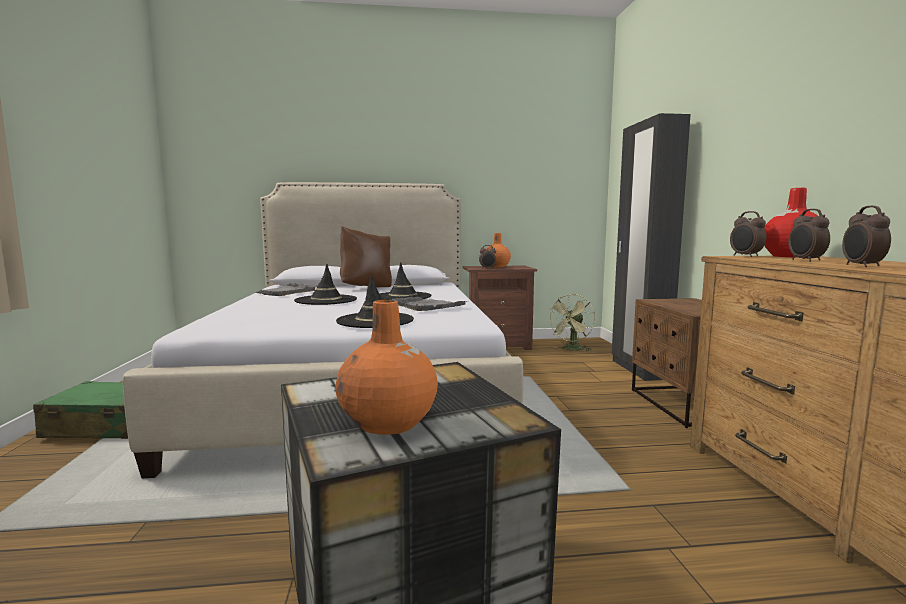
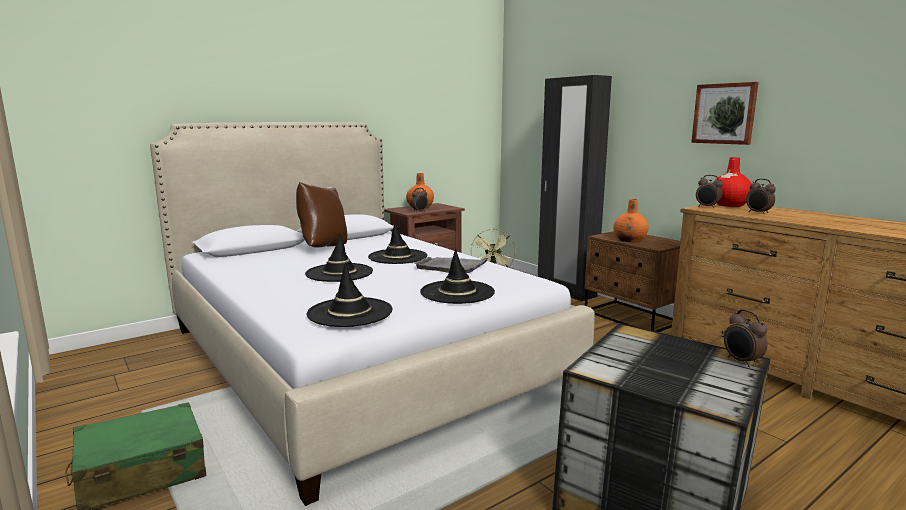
camera: 30 degrees left, 5 degrees up
grey tray [254,283,317,296] -> none
orange vase [335,300,438,435] -> orange vase moved to [613,199,649,242]
alarm clock [842,206,891,267] -> alarm clock moved to [724,309,768,367]
none -> black hat [307,263,392,327]
none -> picture [691,82,759,145]

